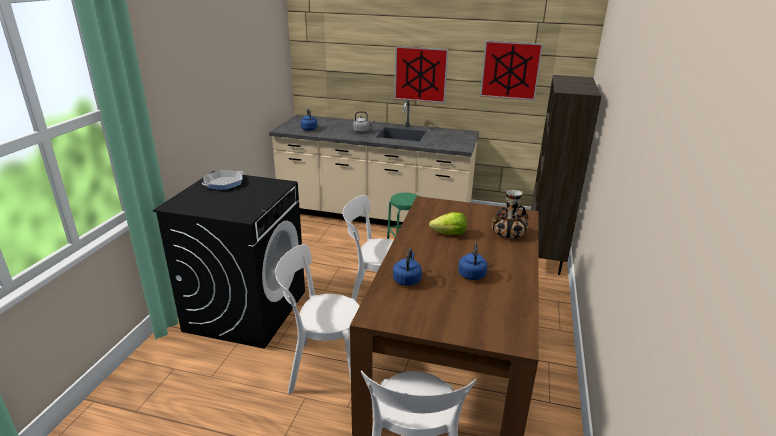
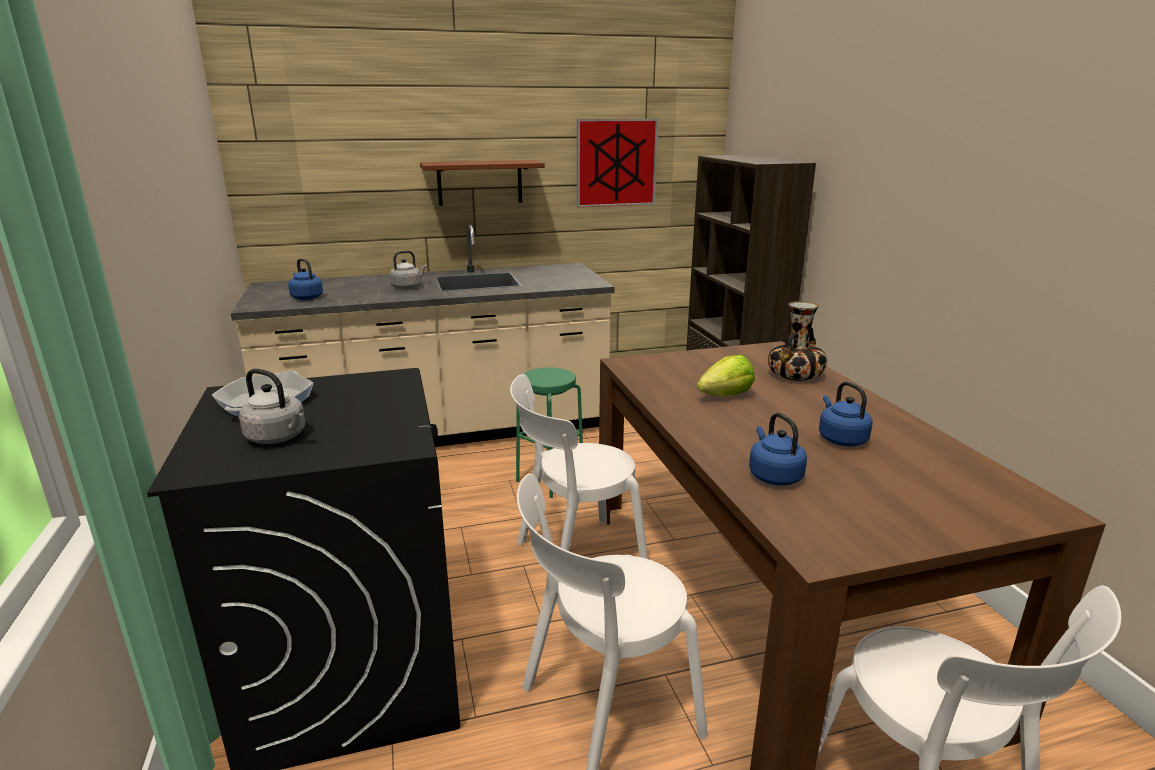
camera: 30 degrees left, 5 degrees down
picture [394,46,448,103] -> brown shelf [420,160,545,206]
none -> grey kettle [239,369,305,444]

